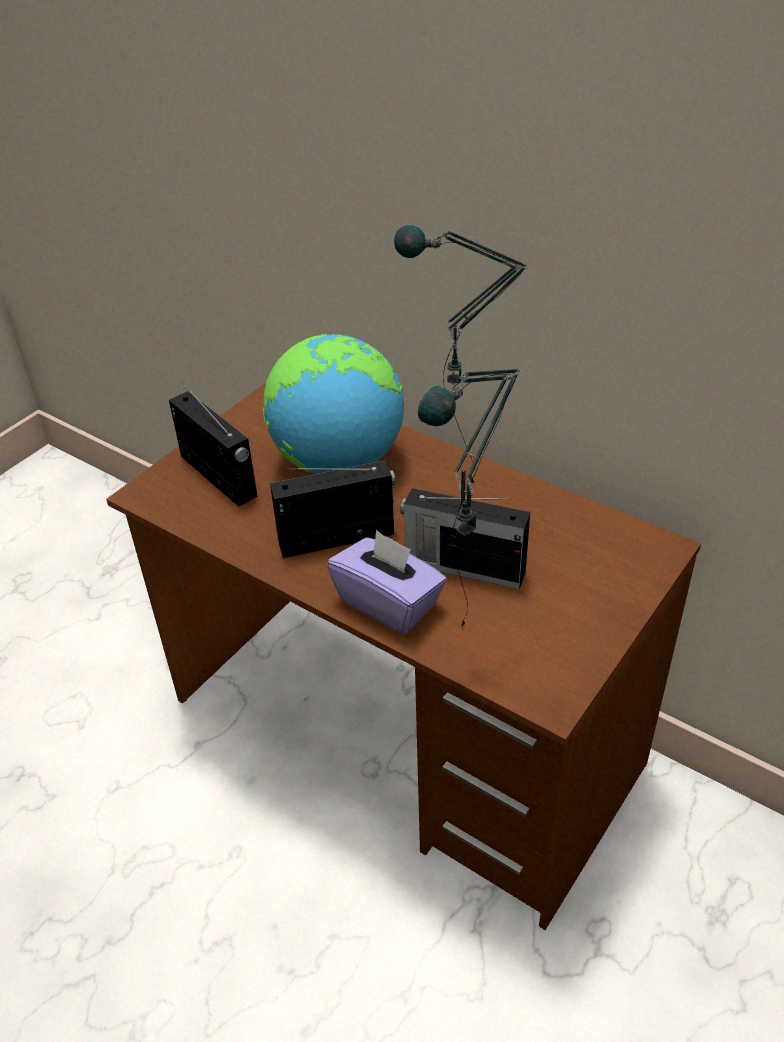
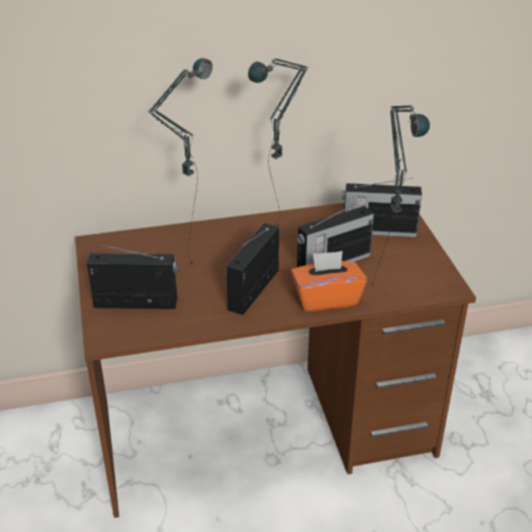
camera: 50 degrees left, 5 degrees down
globe [263,334,404,474] -> table lamp [148,58,213,264]
purple tissue box [327,529,446,634] -> orange tissue box [291,251,367,312]
none -> radio [342,178,422,237]

